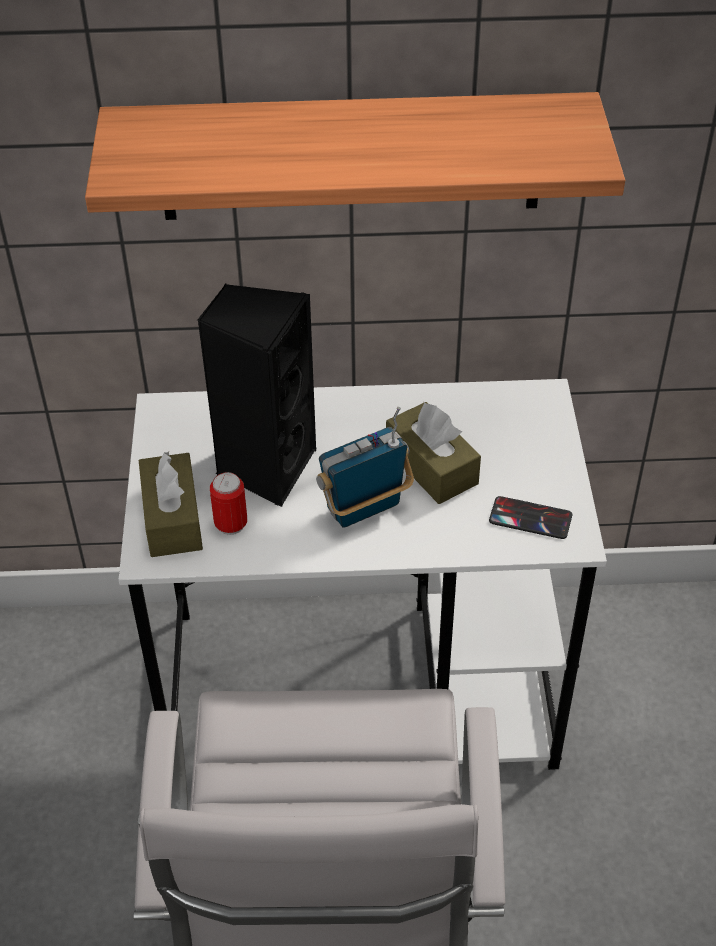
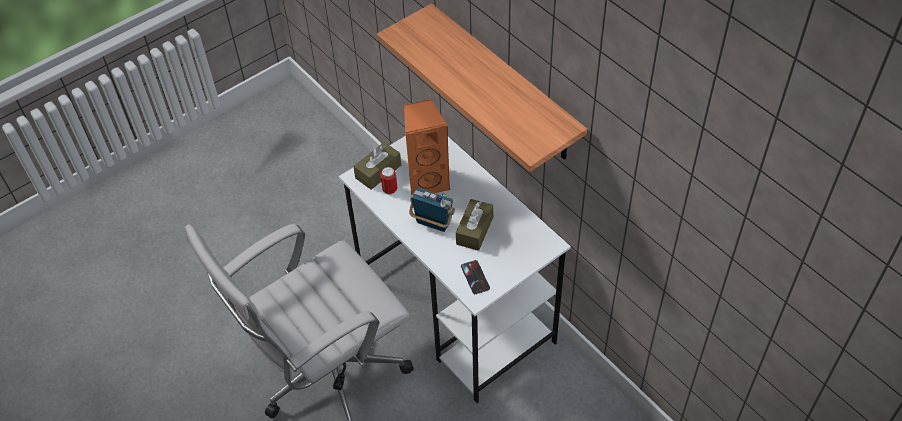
camera: 55 degrees right, 5 degrees up
black speaker [197,284,317,507] -> orange speaker [404,99,451,196]

